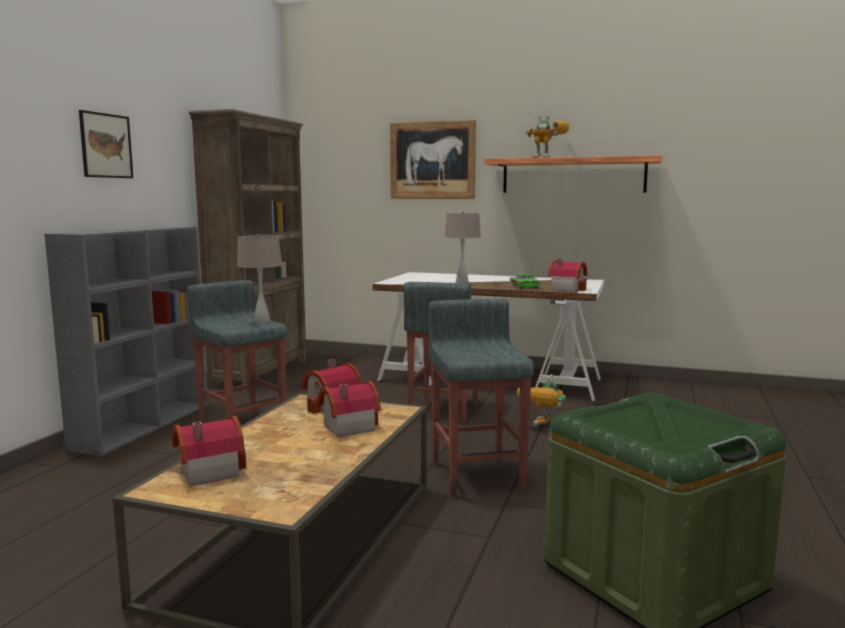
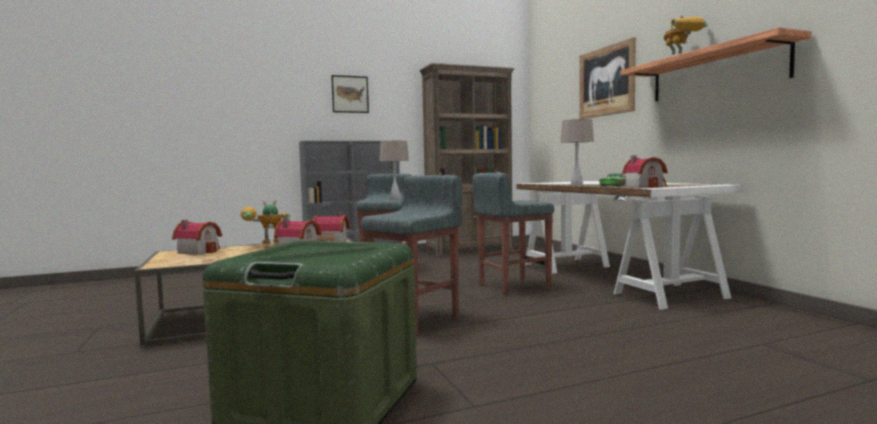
camera: 50 degrees right, 5 degrees down
toy robot [517,374,566,426] -> toy robot moved to [240,199,291,244]

